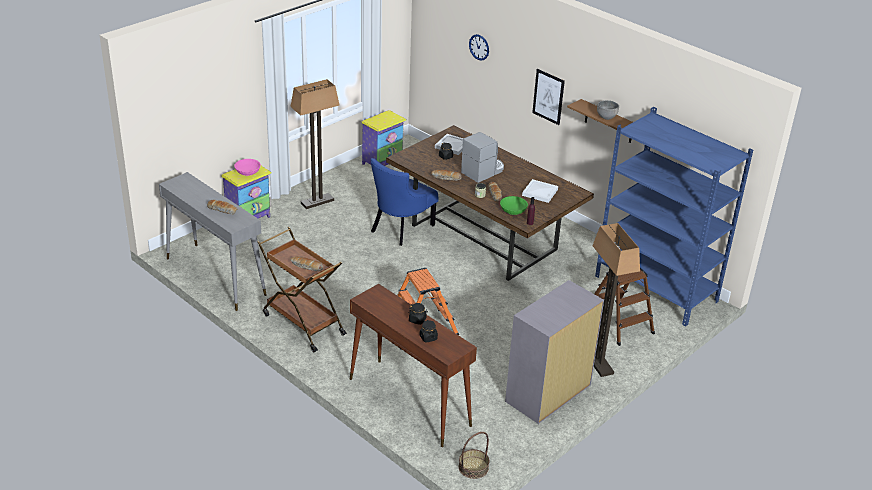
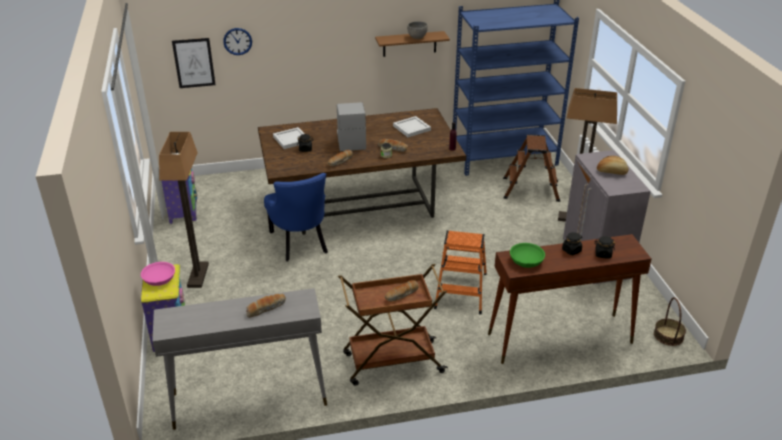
camera: 55 degrees left, 0 degrees up
green bowl [500,196,528,215] -> green bowl moved to [510,243,545,268]
picture [532,69,565,125] -> picture moved to [172,38,216,88]
none -> bread [597,156,629,175]

